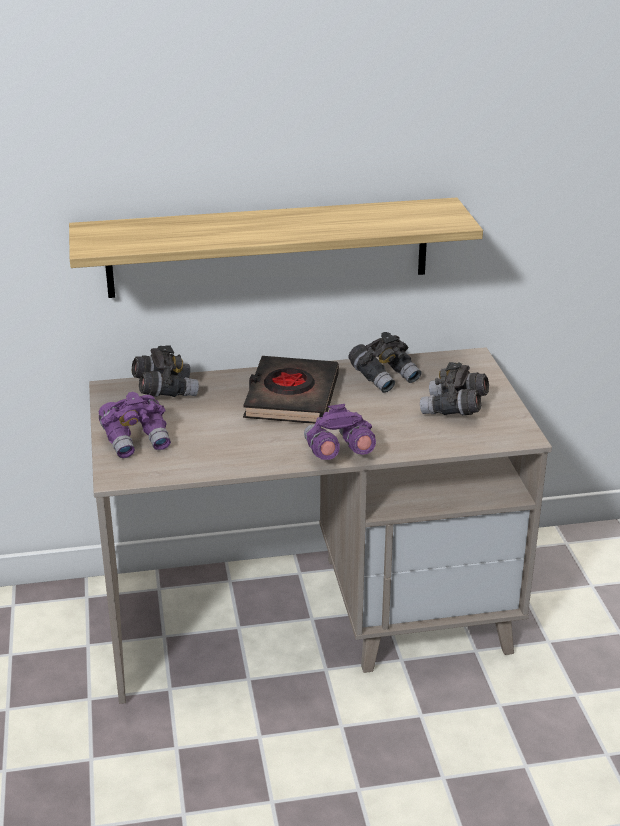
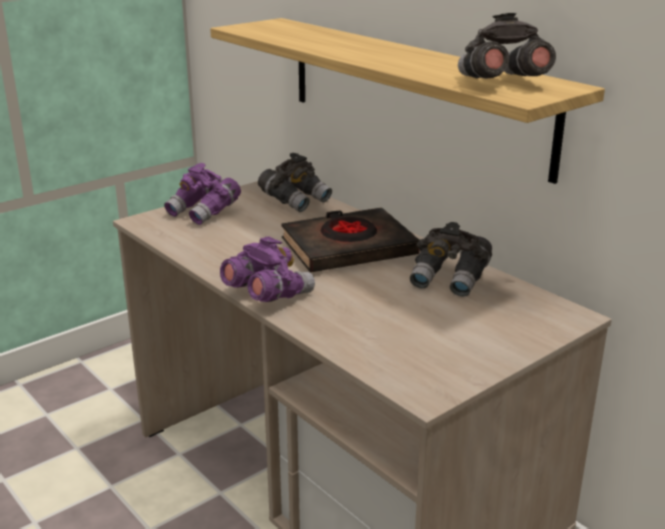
camera: 60 degrees right, 5 degrees down
grey binoculars [420,362,489,415] -> grey binoculars moved to [458,13,556,79]

